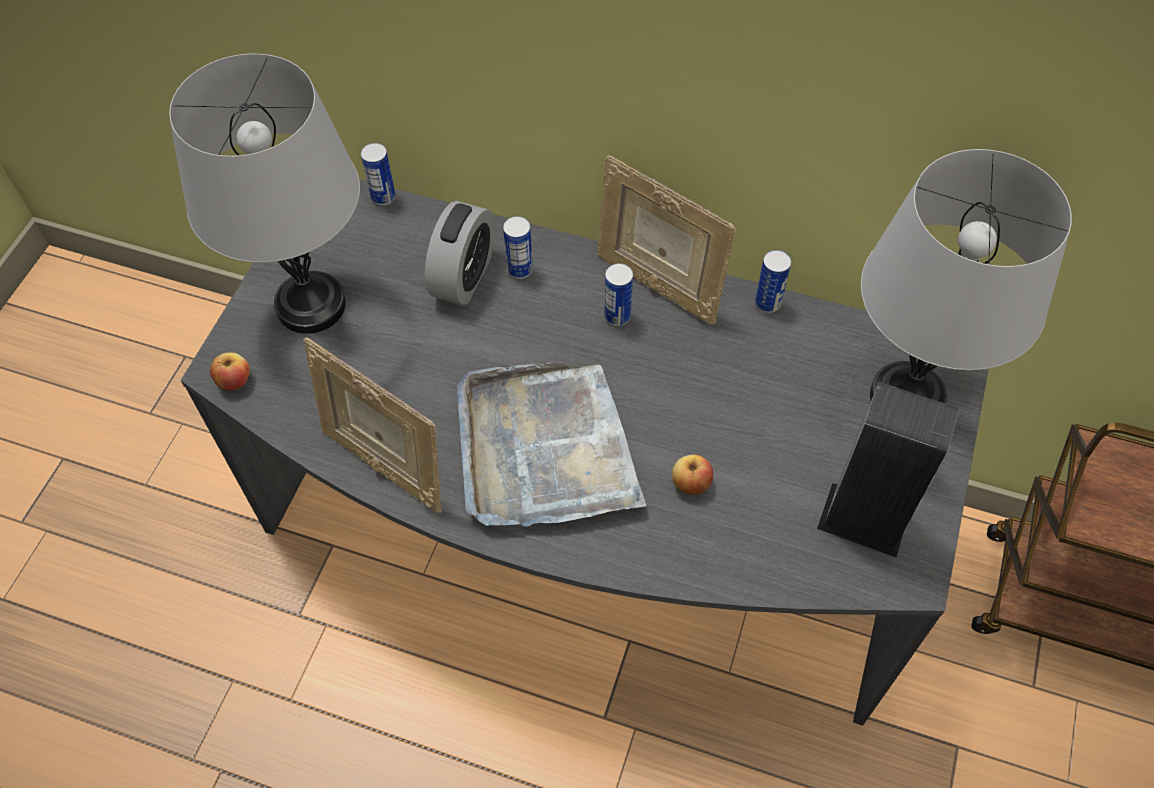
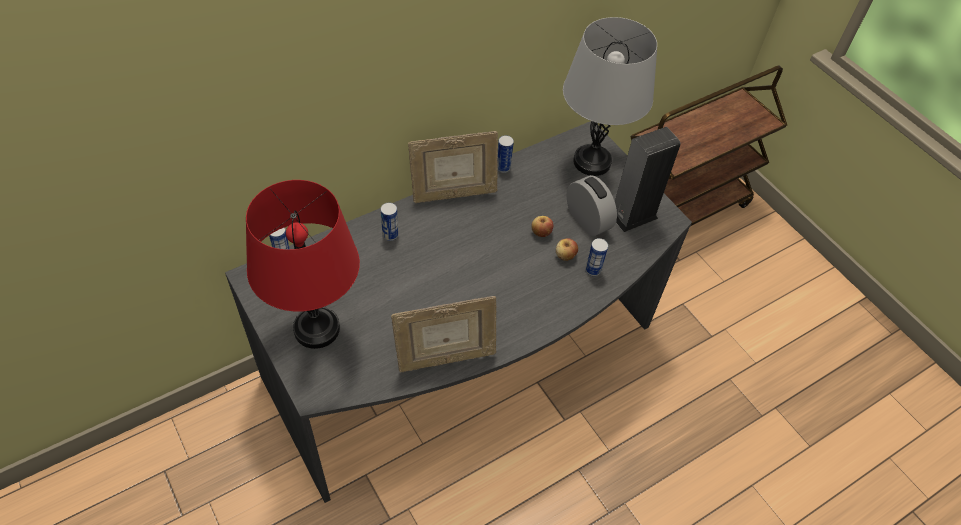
camera: 55 degrees left, 5 degrees down
grey table lamp [169,53,360,334] -> red table lamp [246,180,360,349]
apple [210,352,250,391] -> apple moved to [531,216,553,237]
alarm clock [425,201,495,305] -> alarm clock moved to [566,175,617,236]
grey tray [457,363,646,527] -> none
can [604,263,633,327] -> can moved to [585,238,608,276]

